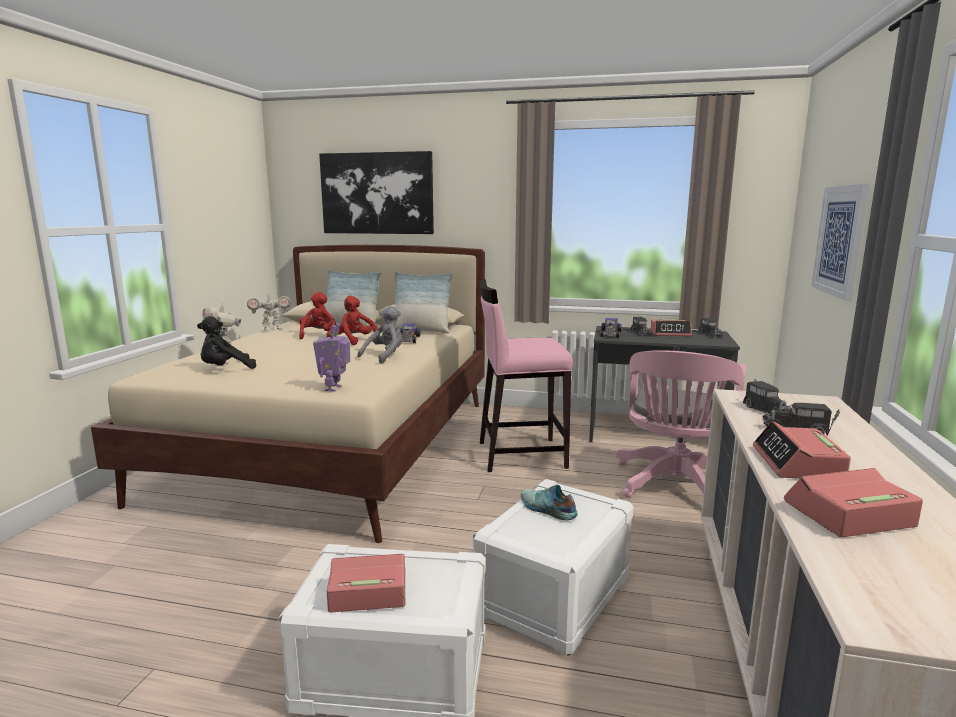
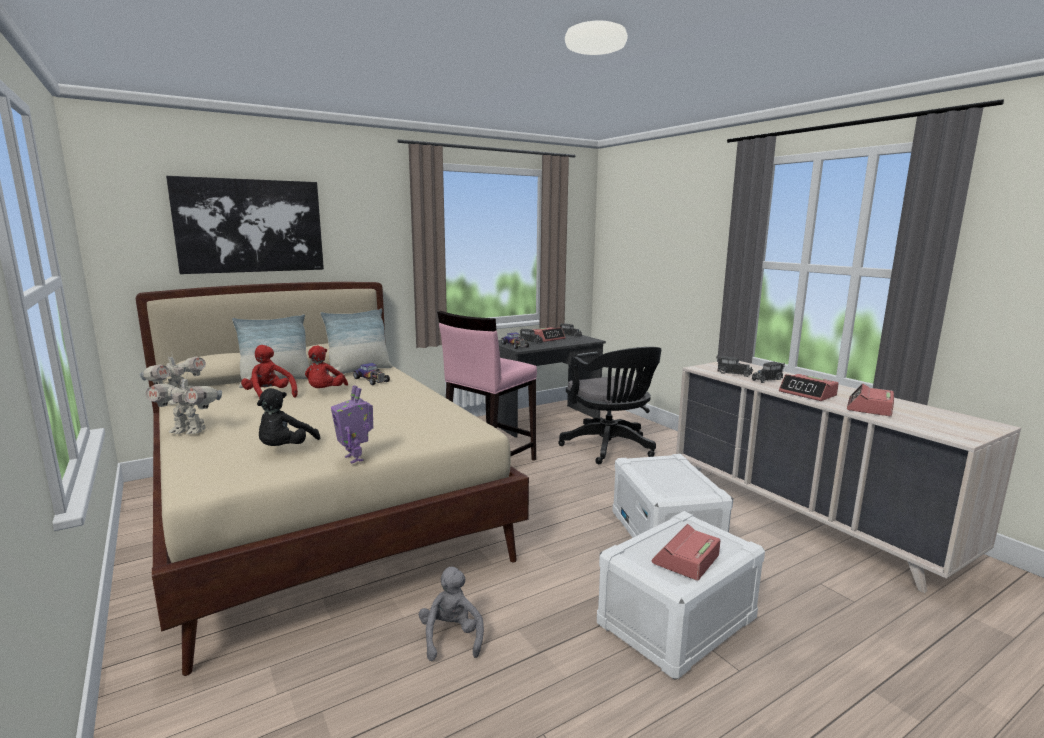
camera: 45 degrees left, 0 degrees up
toy robot [313,323,350,392] -> toy robot moved to [331,385,373,464]
red plush toy [337,296,380,345] -> red plush toy turned 90 degrees counterclockwise [305,345,348,388]
grey plush toy [358,306,403,364] -> grey plush toy moved to [419,567,484,661]
shoe [521,484,577,521] -> none
pink office chair [616,350,746,498] -> black office chair [558,347,661,464]
picture [811,184,869,301] -> none

